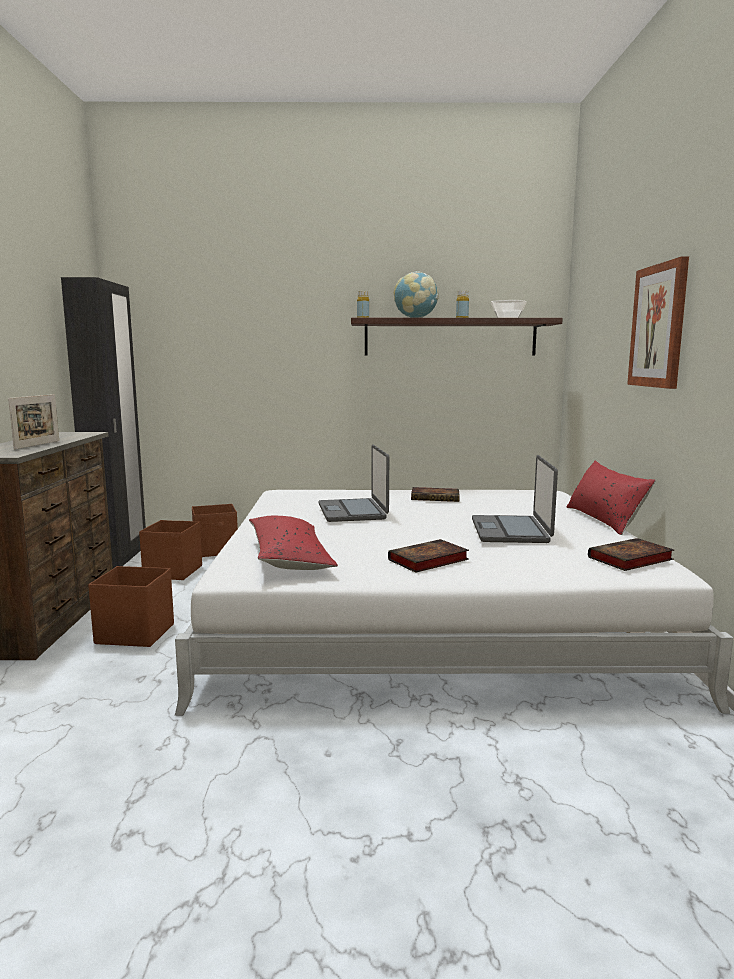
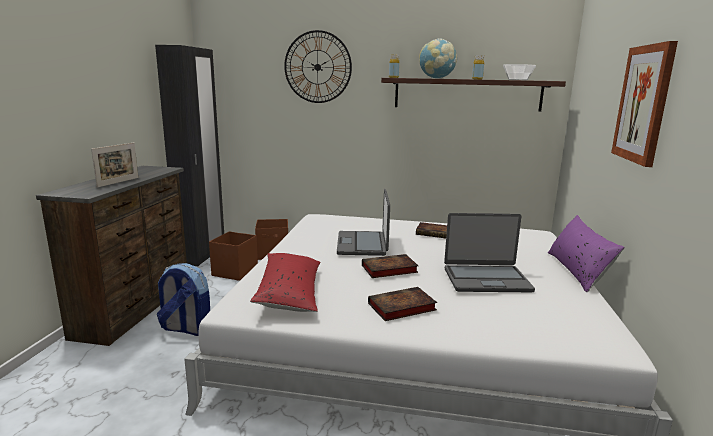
camera: 10 degrees right, 5 degrees up
brown storage box [88,566,174,647] -> backpack [157,263,210,336]
laptop [472,455,558,543] -> laptop turned 105 degrees counterclockwise [444,213,535,292]
red pillow [567,461,656,535] -> purple pillow [548,215,625,292]
book [588,538,674,571] -> book moved to [362,254,418,278]
none -> wall clock [284,30,352,103]

